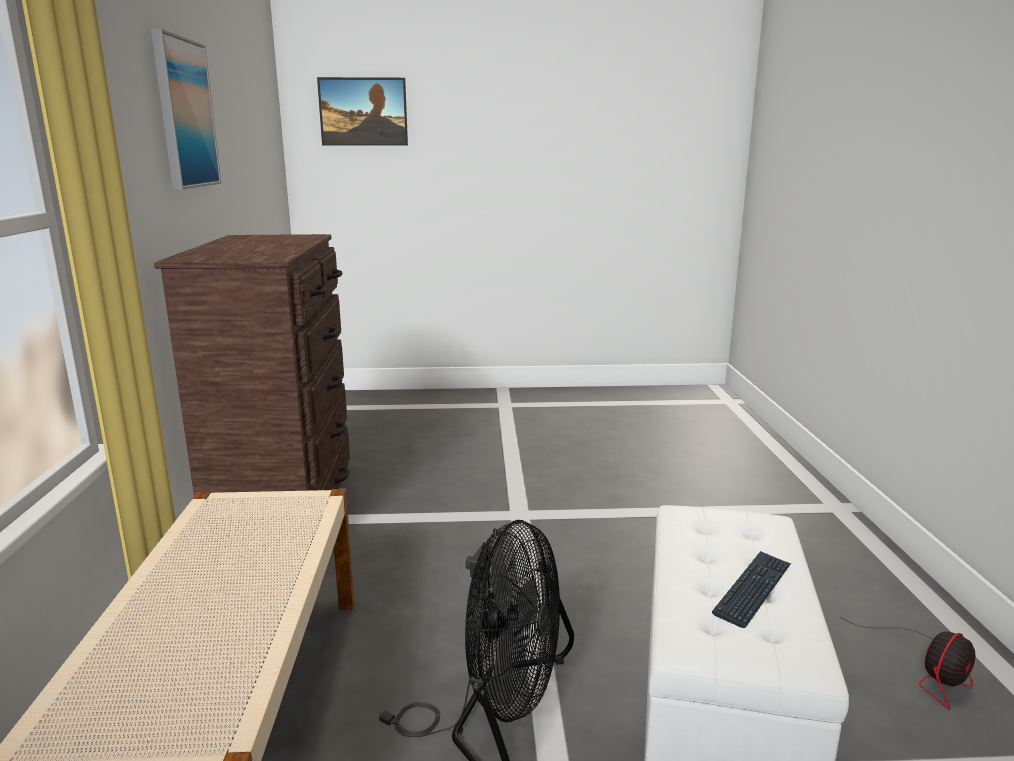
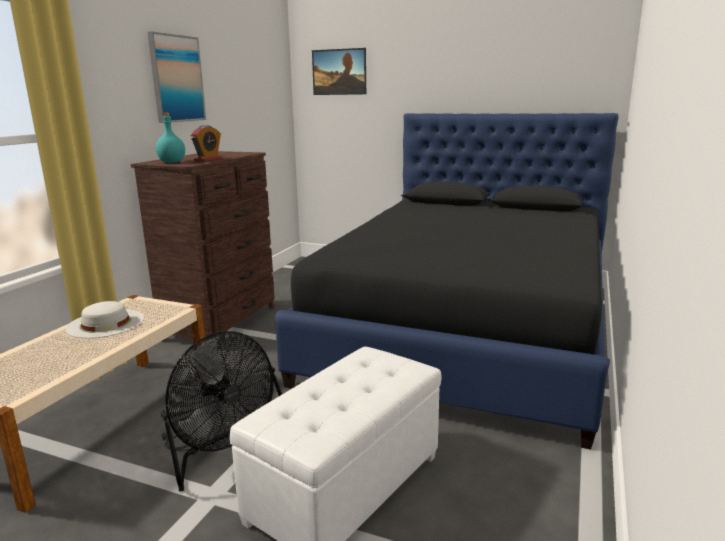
camera: 25 degrees right, 0 degrees up
keyboard [712,551,791,628] -> none
fan [840,617,976,709] -> none
none -> white hat [65,301,144,338]
none -> turquoise bottle [156,112,185,163]
none -> alarm clock [191,125,223,162]
none -> black bed [275,113,619,450]

